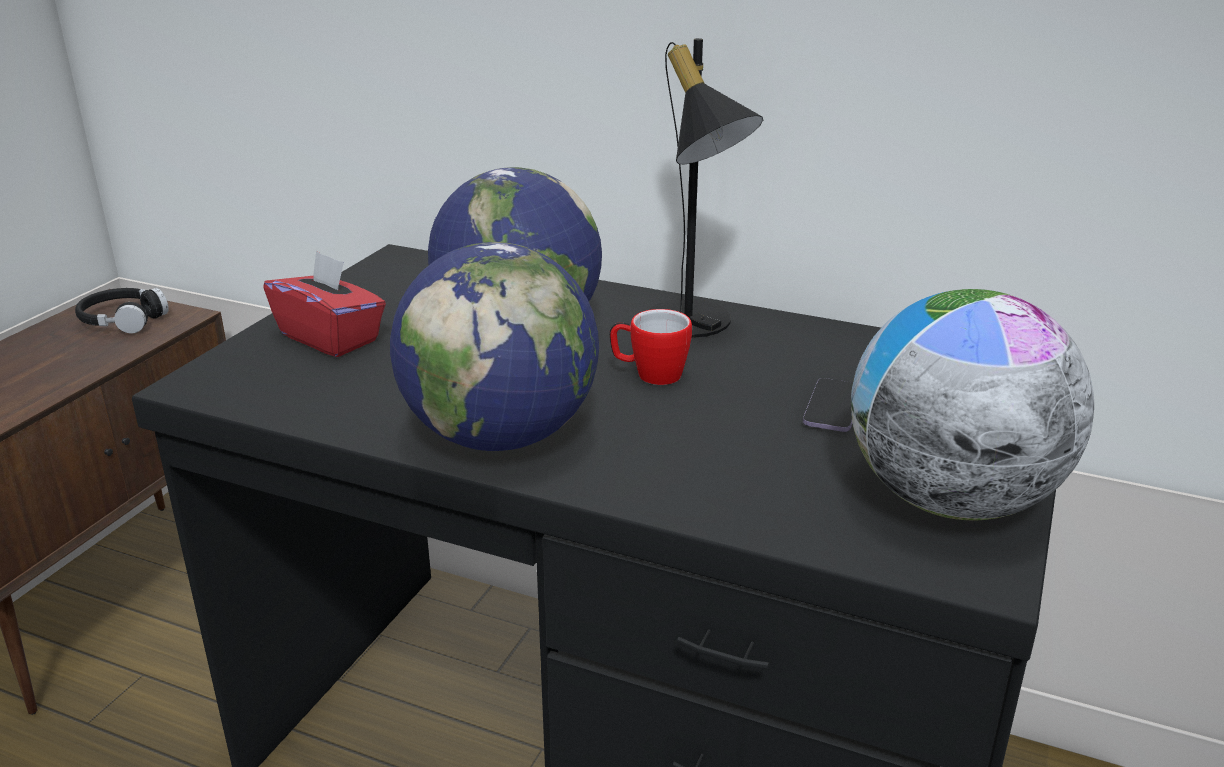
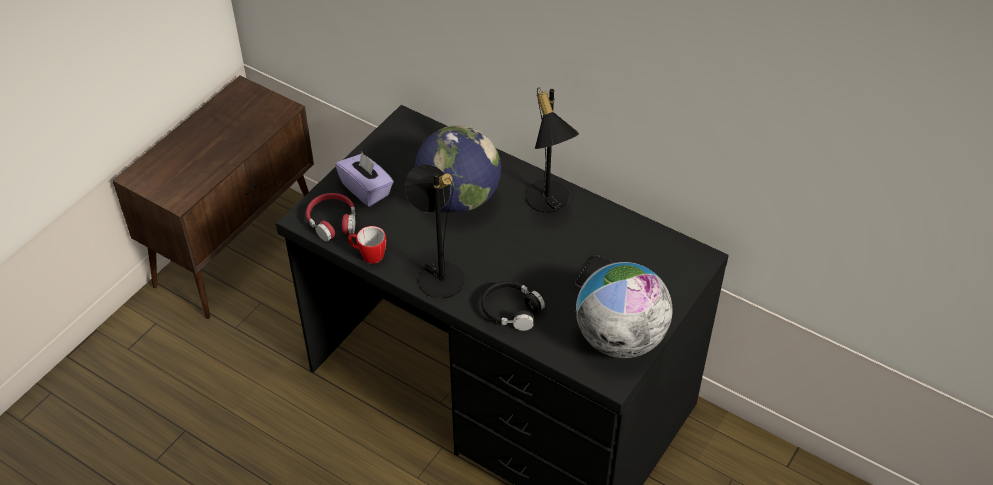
camera: 10 degrees right, 20 degrees up
black headphones [75,288,169,333] -> black headphones moved to [481,281,545,331]
red tissue box [263,250,386,357] -> purple tissue box [335,152,394,207]
globe [390,242,599,451] -> black table lamp [405,165,465,299]
mug [610,309,692,385] -> mug moved to [348,226,386,264]
none -> red headphones [306,193,355,242]

